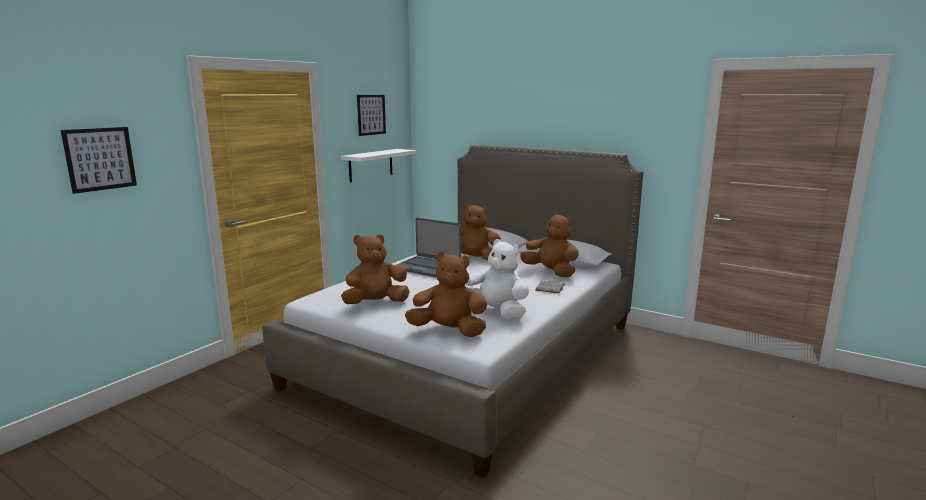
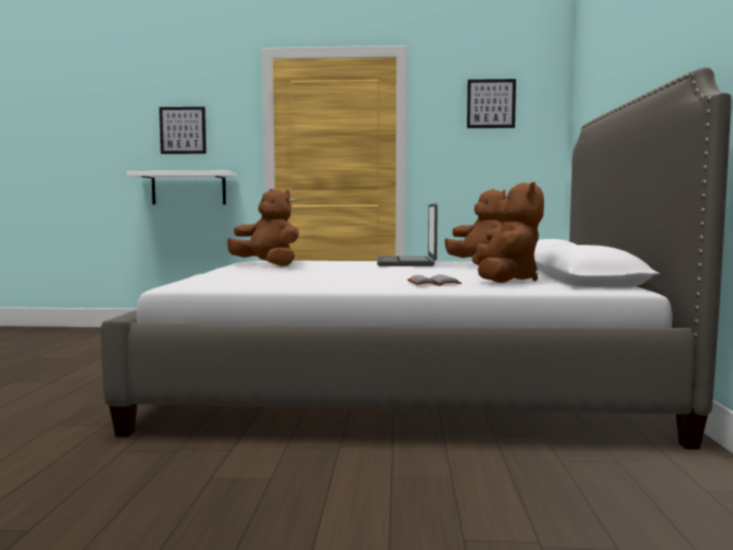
camera: 60 degrees right, 10 degrees down
white shelf [341,149,416,182] -> white shelf moved to [127,171,237,205]
brown plush toy [405,252,487,337] -> none
white plush toy [466,239,529,320] -> none

